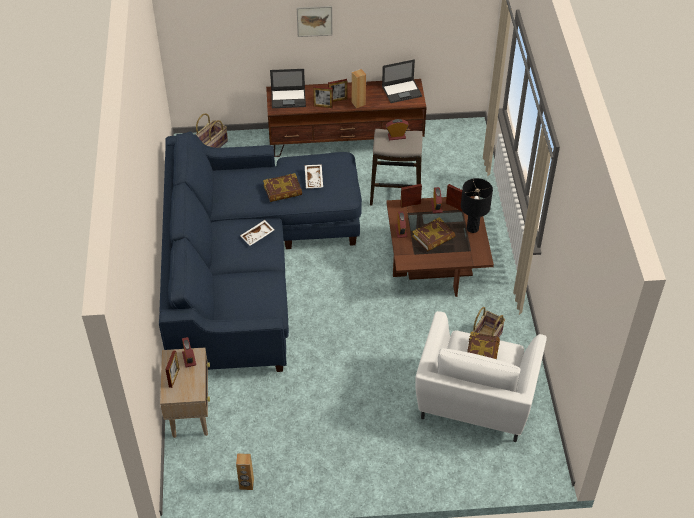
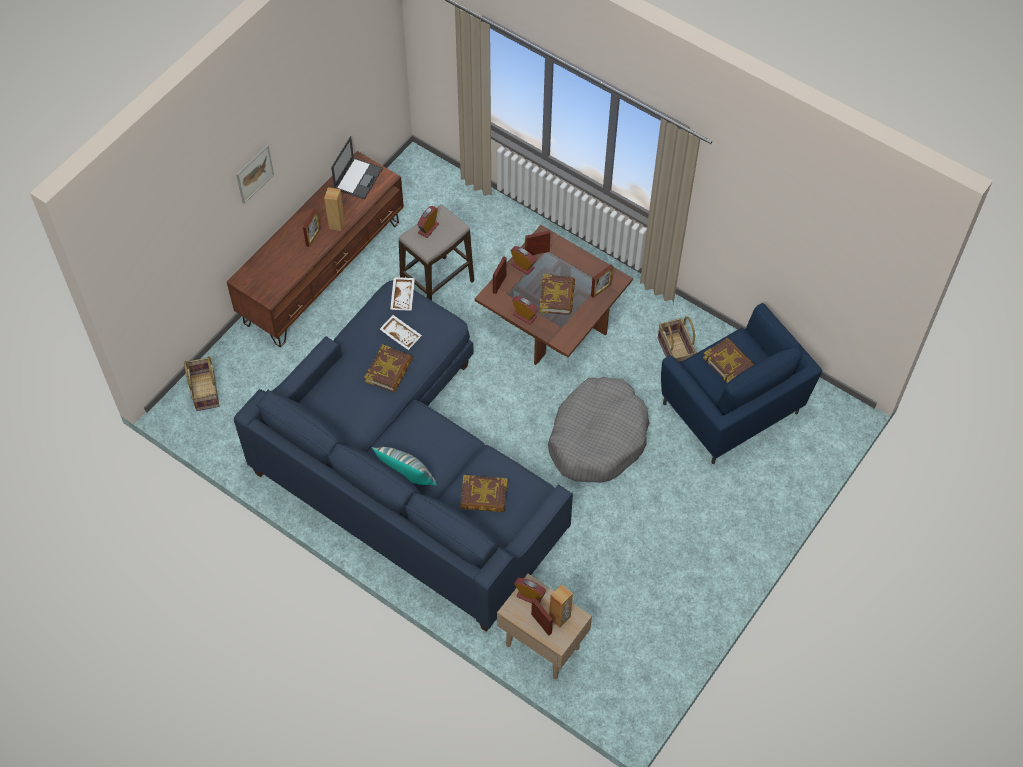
camera: 50 degrees left, 10 degrees up
brown speaker [236,453,254,490] -> brown speaker moved to [549,584,573,627]
white tray [240,220,274,246] -> white tray moved to [390,277,415,310]
laptop [270,69,306,108] -> none
picture frame [313,86,333,108] -> picture frame moved to [591,265,613,298]
white armchair [415,311,547,442] -> blue armchair [661,303,822,464]
black table lamp [461,178,493,233] -> none
none -> pillow [372,447,437,486]
none -> book [460,475,508,512]
none -> grey dog bed [548,377,650,483]

